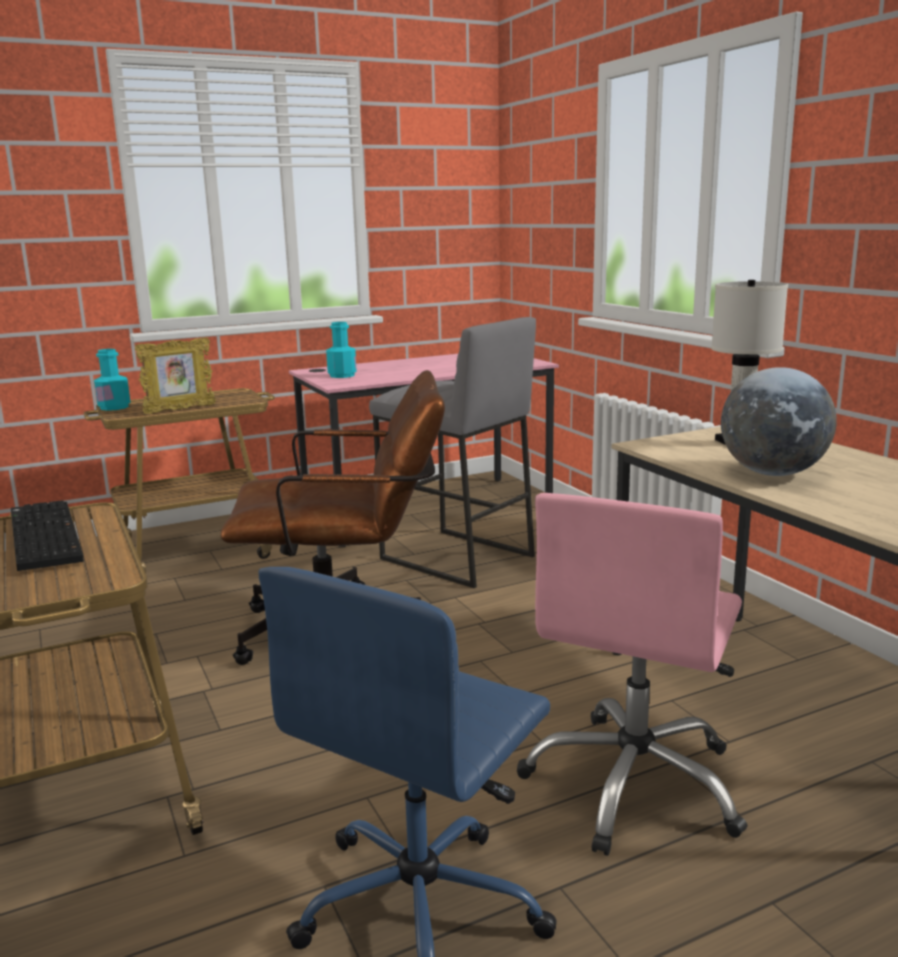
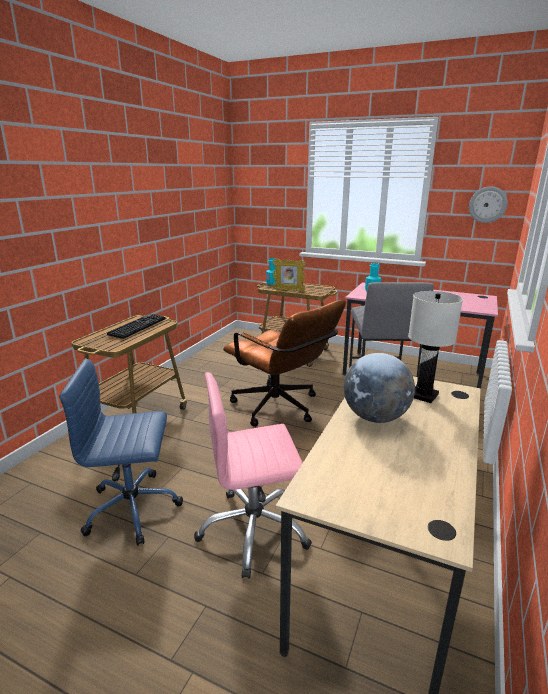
camera: 50 degrees right, 5 degrees up
none -> wall clock [469,186,508,223]

